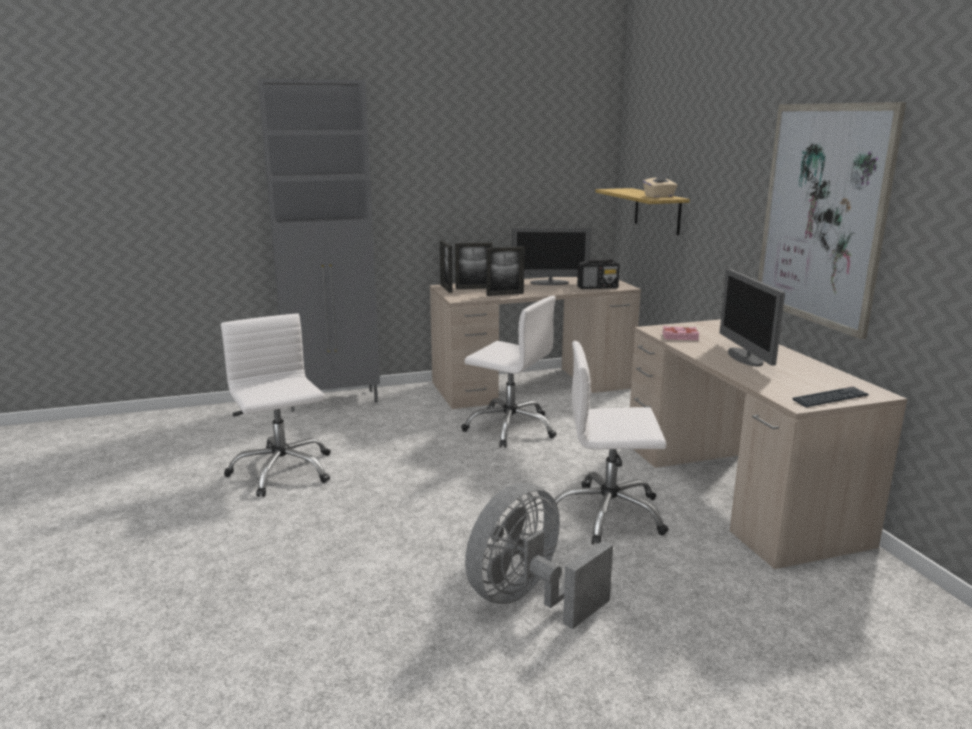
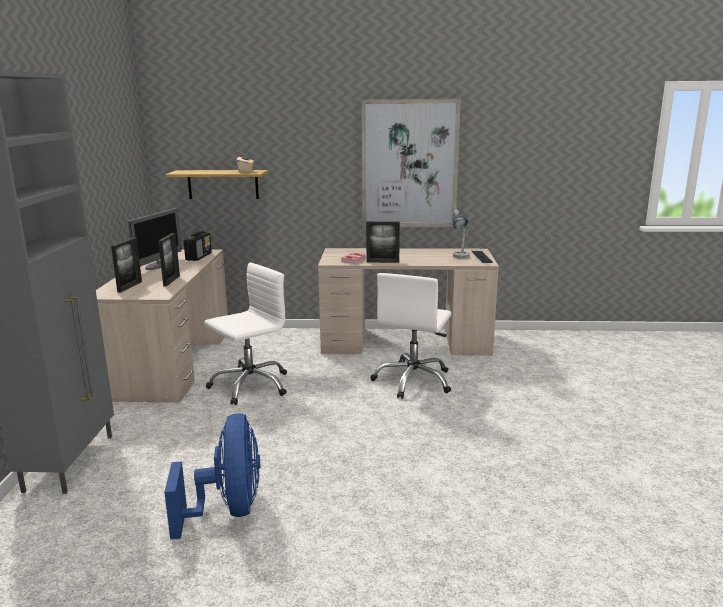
camera: 70 degrees left, 0 degrees up
white office chair [221,314,330,497] -> blue fan [164,413,260,540]
picture frame [440,240,453,293] -> picture frame moved to [366,221,400,263]
grey fan [465,483,613,629] -> none
monitor [720,269,785,366] -> none
none -> table lamp [453,209,470,259]

